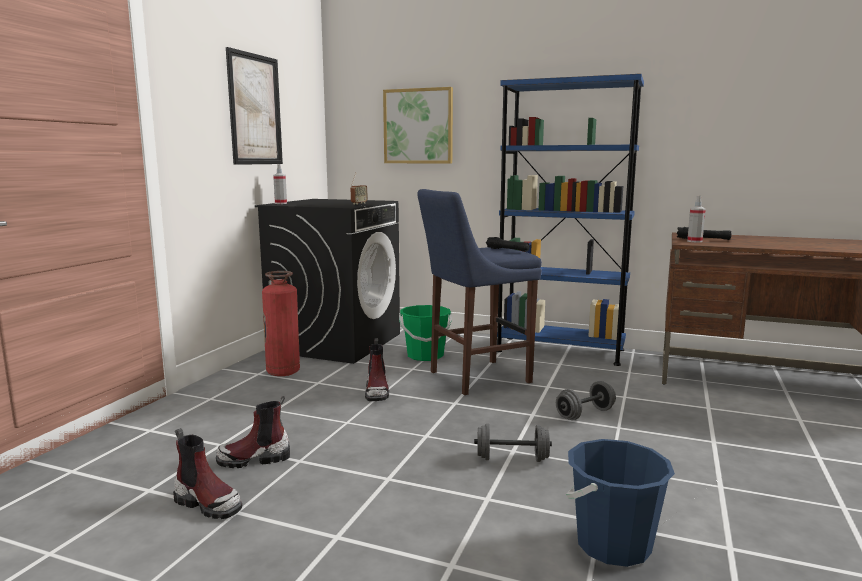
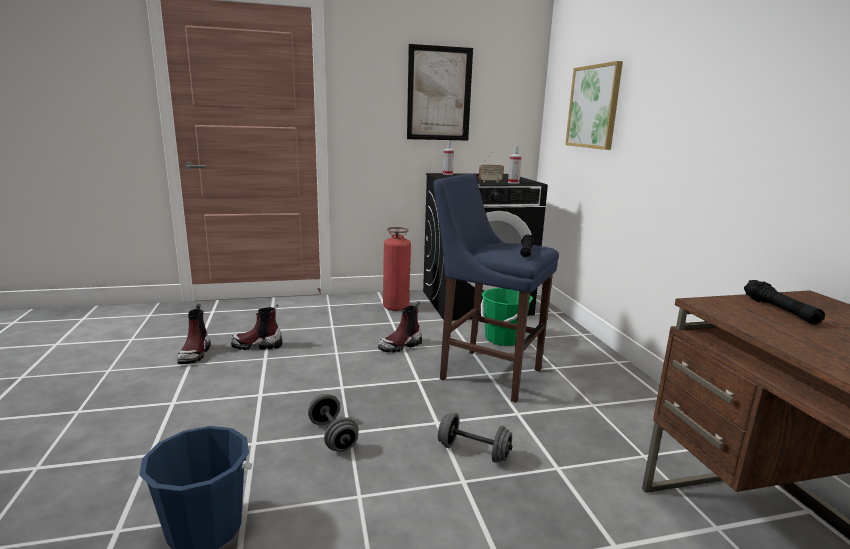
camera: 55 degrees right, 5 degrees up
boot [216,396,290,468] -> boot turned 45 degrees counterclockwise [231,304,282,350]
blue bookcase [496,74,644,366] -> none
spray bottle [687,196,706,242] -> spray bottle moved to [508,145,522,184]

